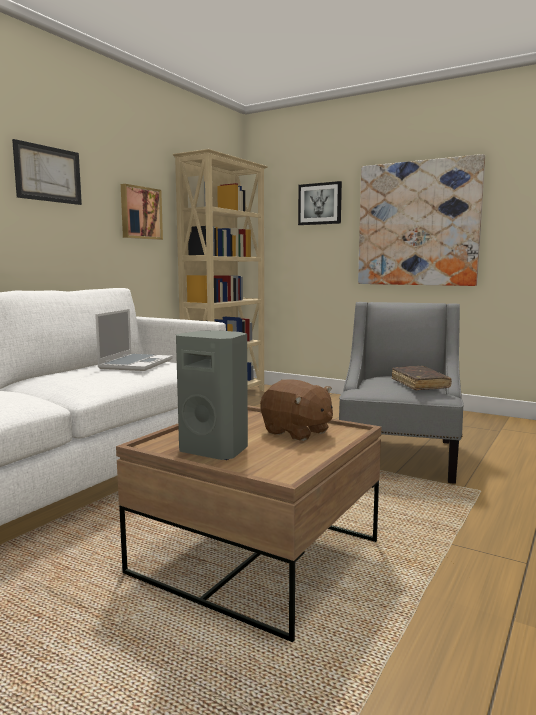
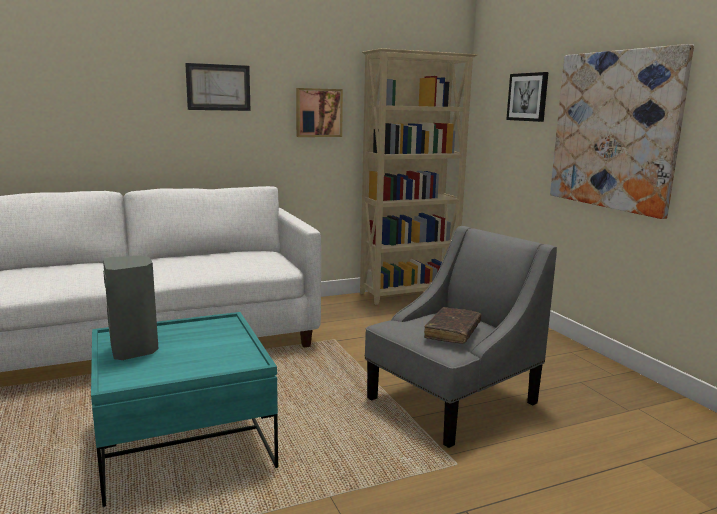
camera: 35 degrees right, 5 degrees up
laptop [95,309,173,371] -> none
brown coffee table [116,405,381,642] -> turquoise coffee table [91,312,278,507]
brown plush toy [260,379,333,441] -> none

